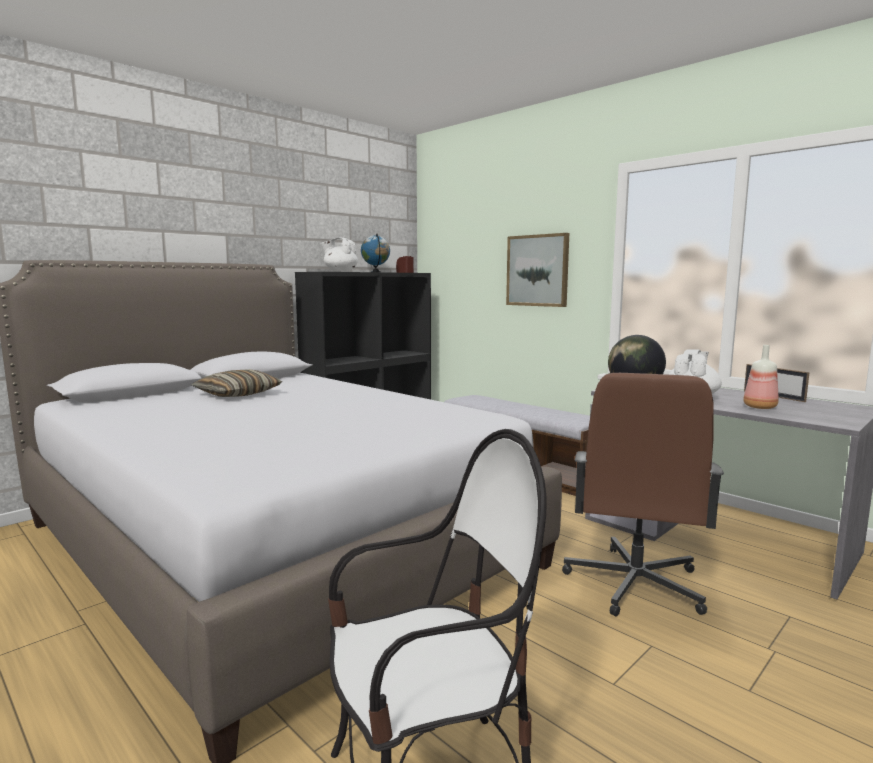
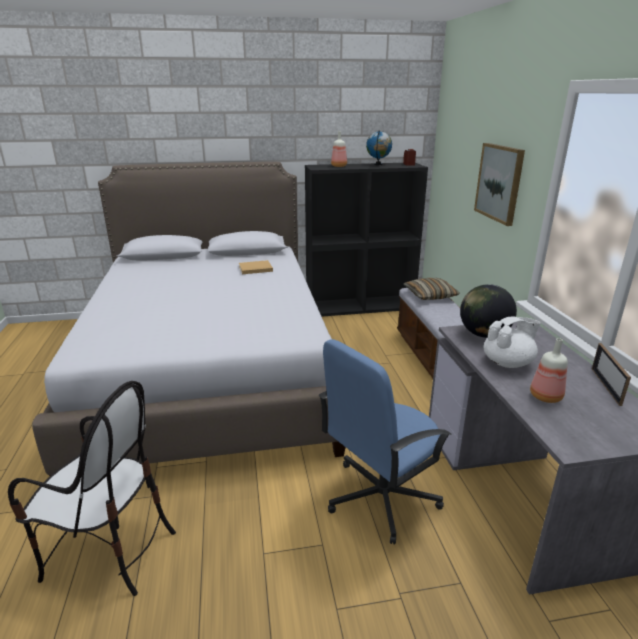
camera: 35 degrees right, 15 degrees up
pillow [191,369,282,397] -> pillow moved to [404,278,460,300]
white teapot [320,238,358,272] -> bottle [331,131,347,167]
brown office chair [562,373,724,616] -> blue office chair [318,339,452,545]
none -> beige book [239,260,273,274]

